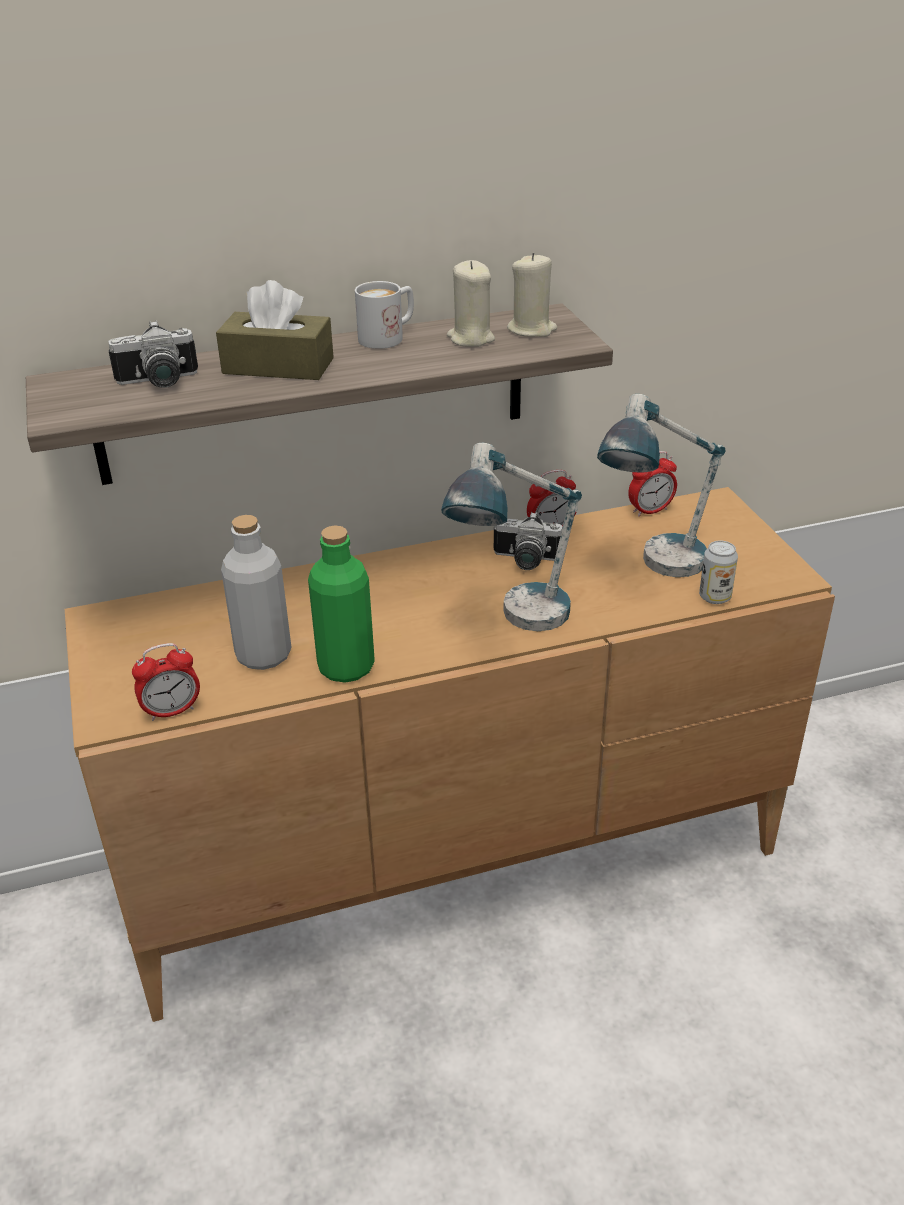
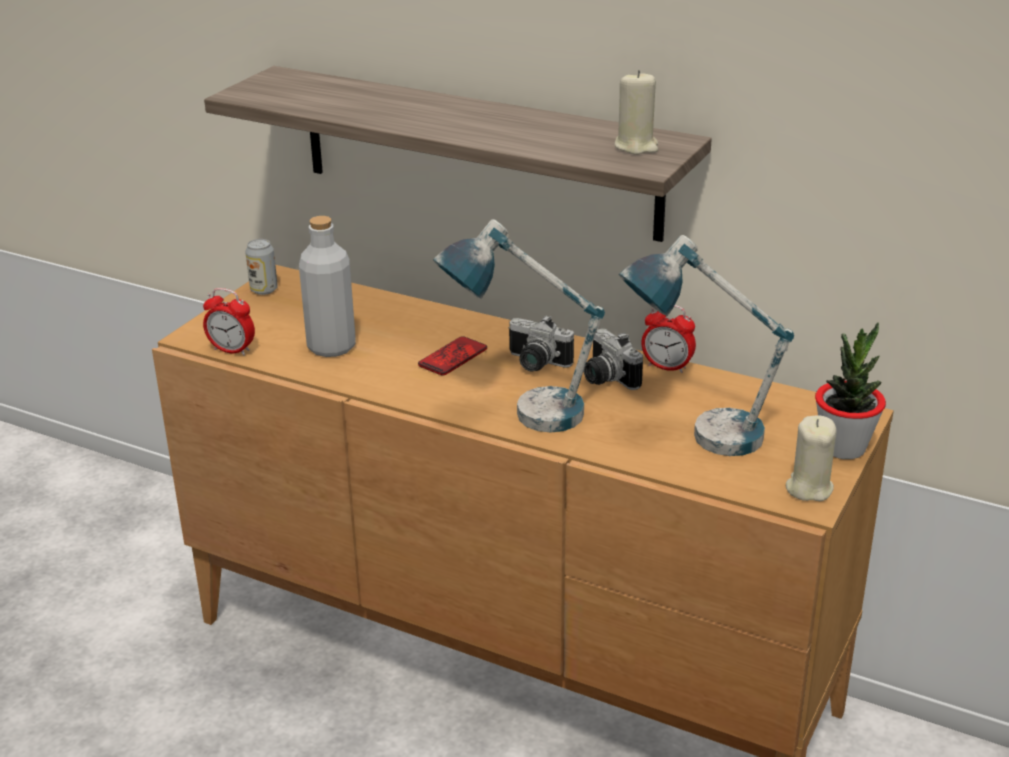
camera: 45 degrees right, 5 degrees down
camera [108,320,198,388] -> camera moved to [509,315,574,371]
brown tissue box [216,280,334,380] -> none
green bottle [308,525,375,683] -> none
white mug [355,281,414,349] -> none
beige candle [447,260,495,347] -> beige candle moved to [786,416,837,501]
alarm clock [628,451,677,517] -> none
can [699,541,738,604] -> can moved to [245,239,278,295]
none -> phone [418,336,487,376]
none -> potted plant [815,323,886,459]

